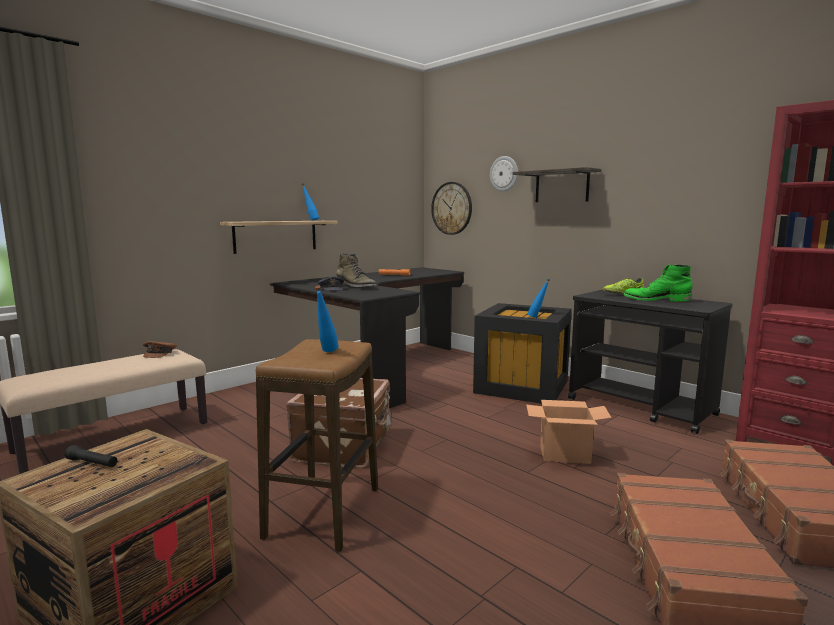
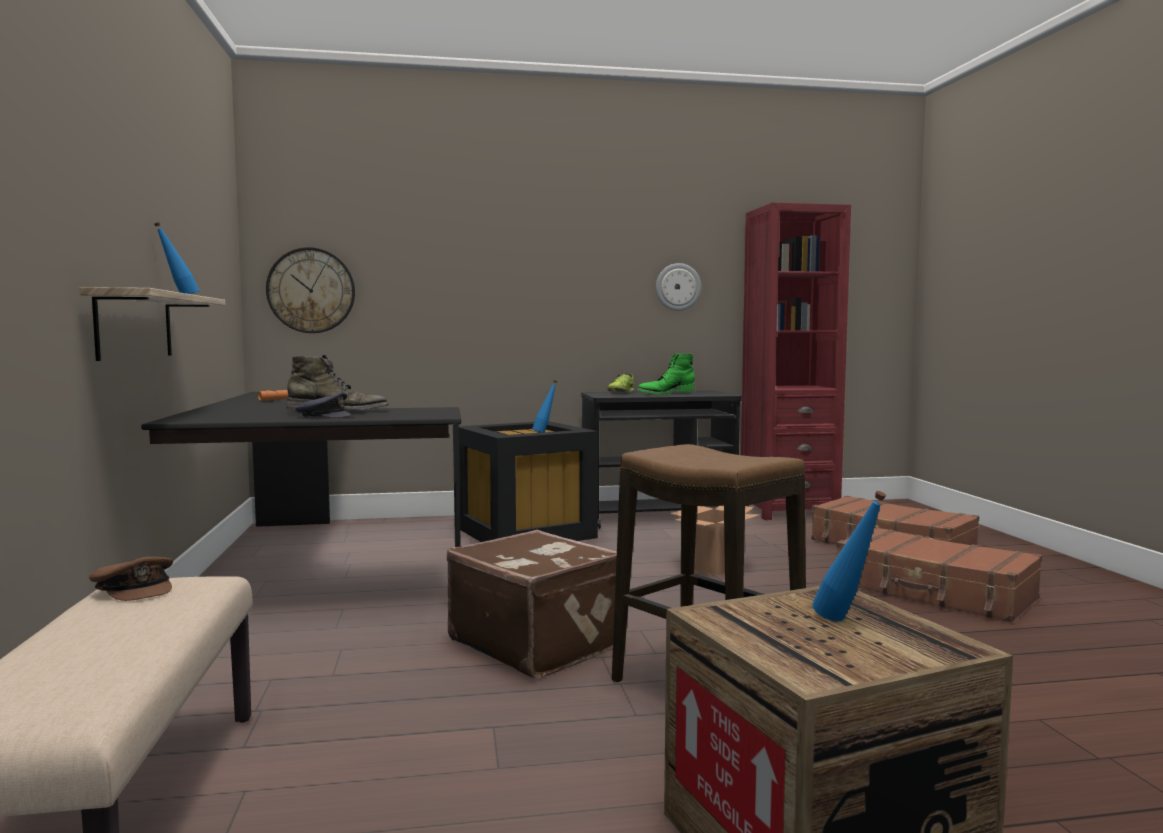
camera: 55 degrees left, 5 degrees down
black flashlight [65,445,117,467] -> none
blue bottle [315,286,339,352] -> blue bottle moved to [812,491,886,622]
wall clock [490,156,518,192] -> wall clock moved to [656,263,701,311]
shelf [513,167,601,202] -> none

